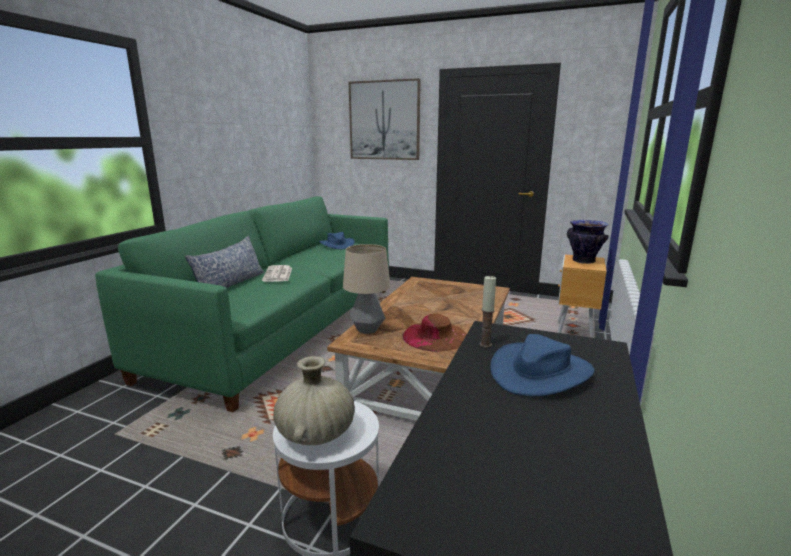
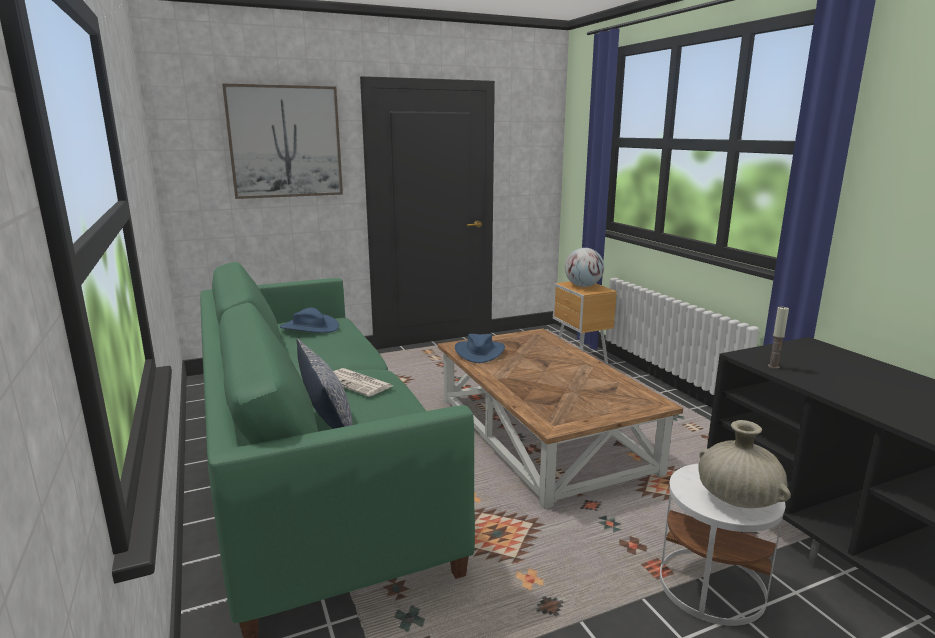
camera: 45 degrees left, 0 degrees up
table lamp [343,244,390,334] -> none
brown hat [403,313,467,352] -> none
blue hat [490,334,594,396] -> blue hat moved to [455,334,505,363]
vase [567,220,609,264] -> globe [565,248,604,287]

